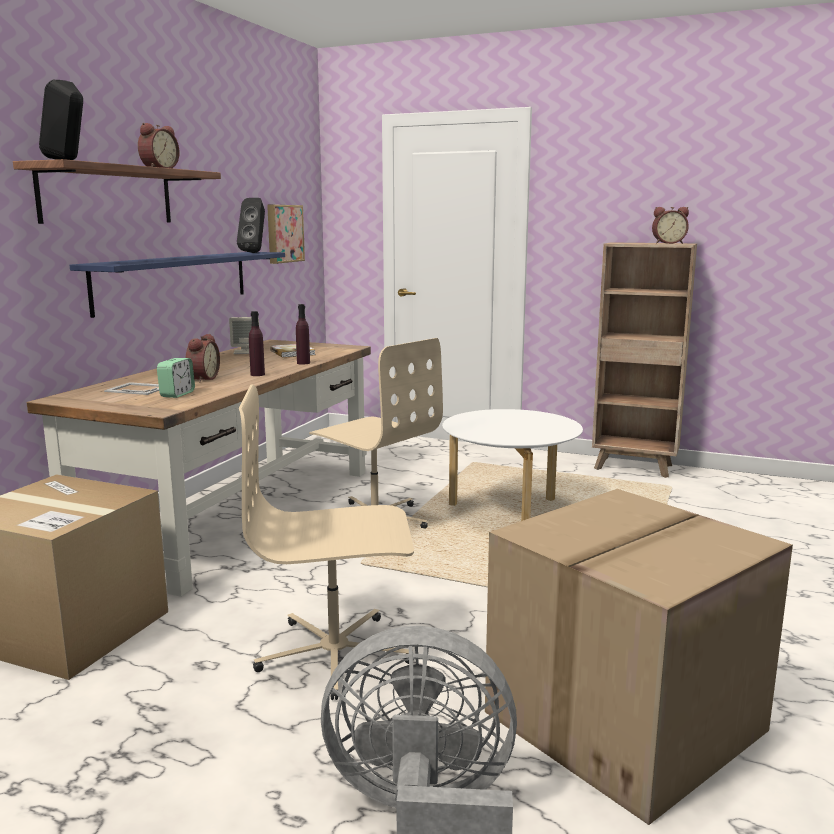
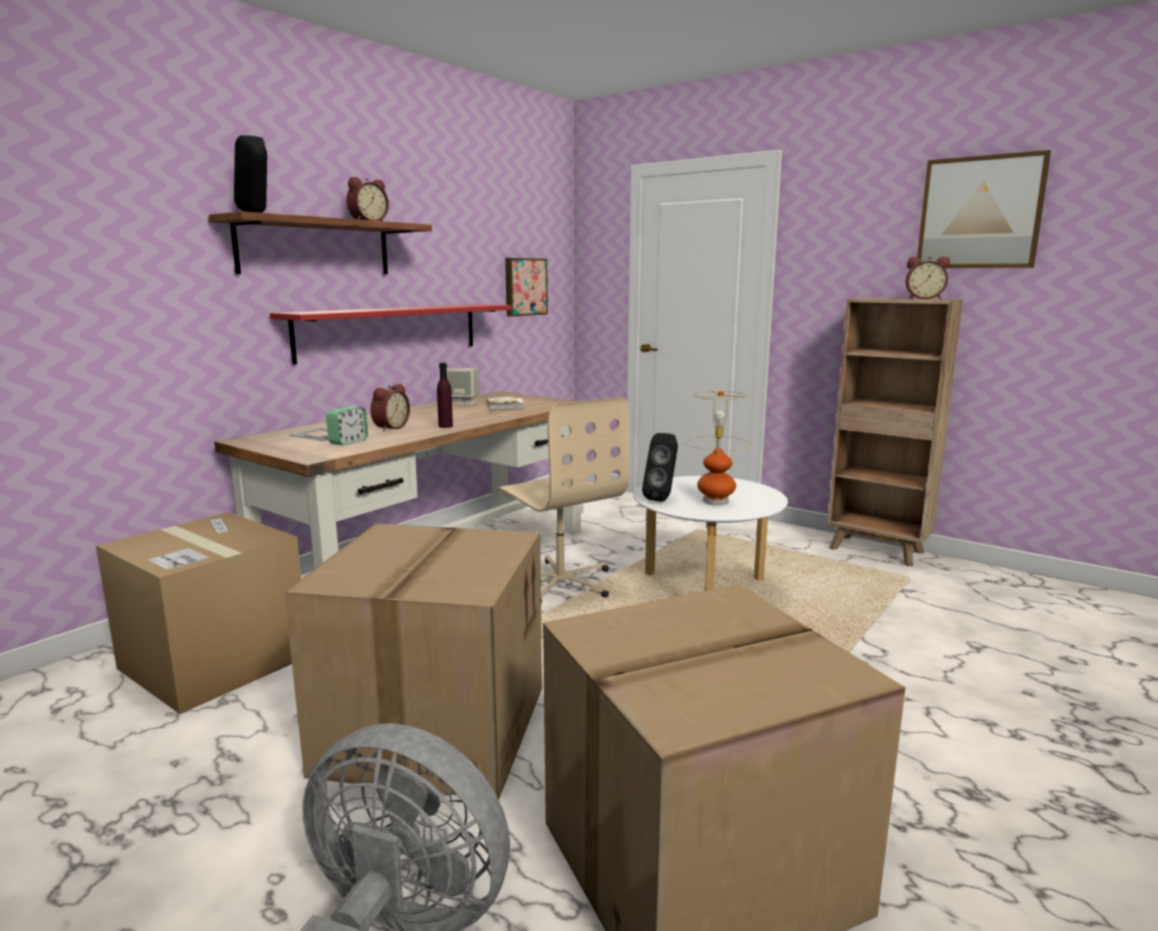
camera: 15 degrees right, 0 degrees up
blue shelf [69,252,285,318] -> red shelf [270,304,512,364]
black speaker [237,198,265,253] -> black speaker moved to [642,433,678,502]
beige office chair [238,385,414,700] -> cardboard box [284,523,542,800]
purple bottle [296,304,310,365] -> none
none -> table lamp [685,391,752,505]
none -> picture [917,150,1051,268]

